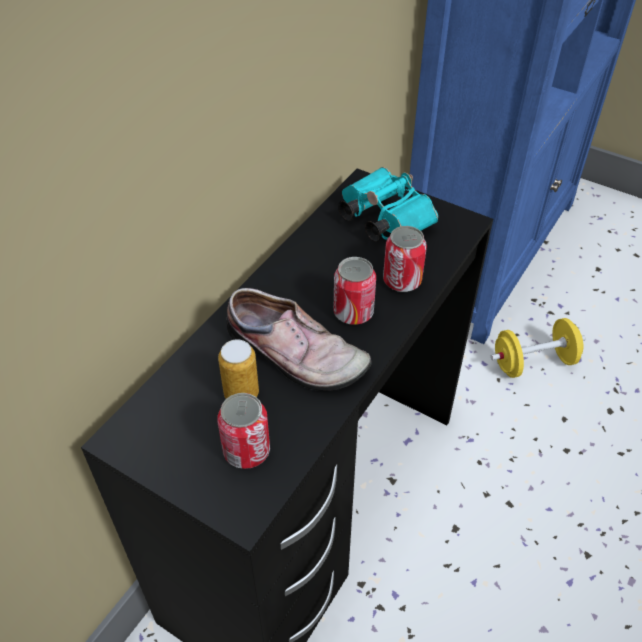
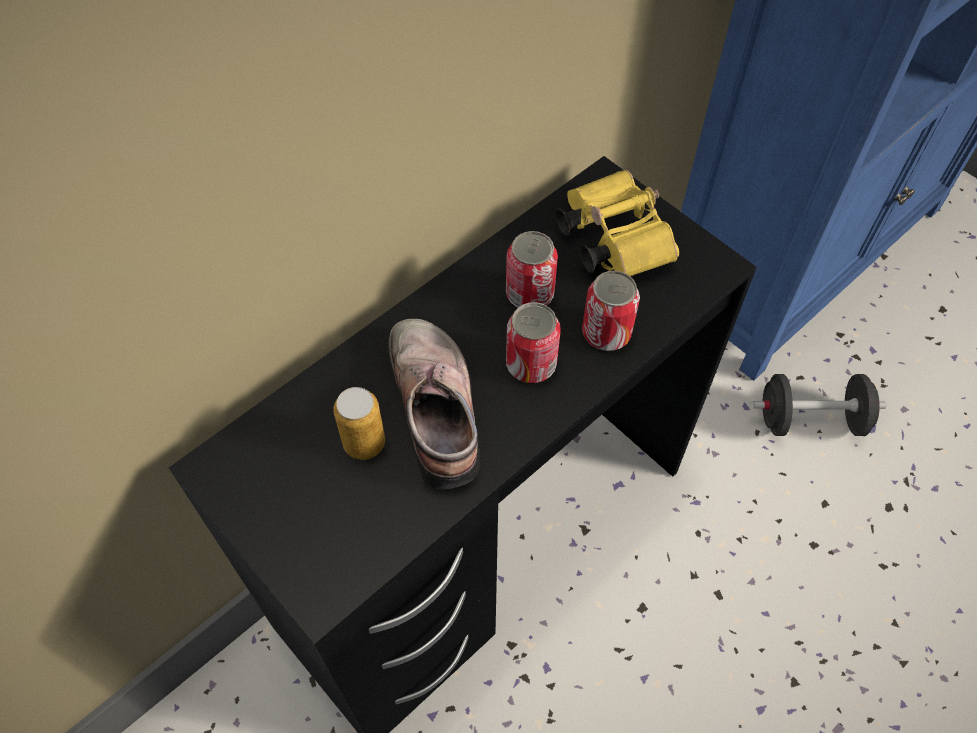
camera: 15 degrees right, 10 degrees up
can [217,393,270,469] -> can moved to [506,231,558,307]
shoe [227,288,372,391] -> shoe turned 150 degrees counterclockwise [388,319,480,490]
turquoise binoculars [338,167,438,242] -> yellow binoculars [556,170,679,276]
yellow dumbbell [491,318,586,378] -> black dumbbell [753,374,886,436]

